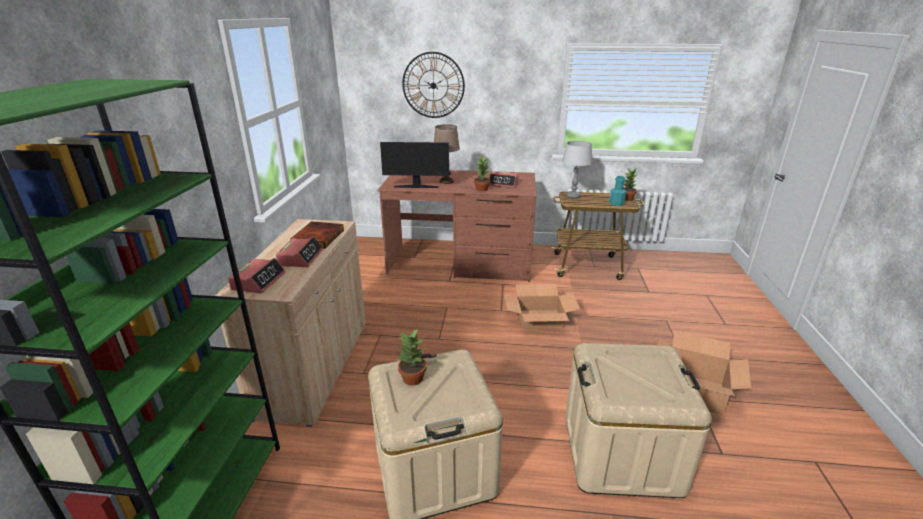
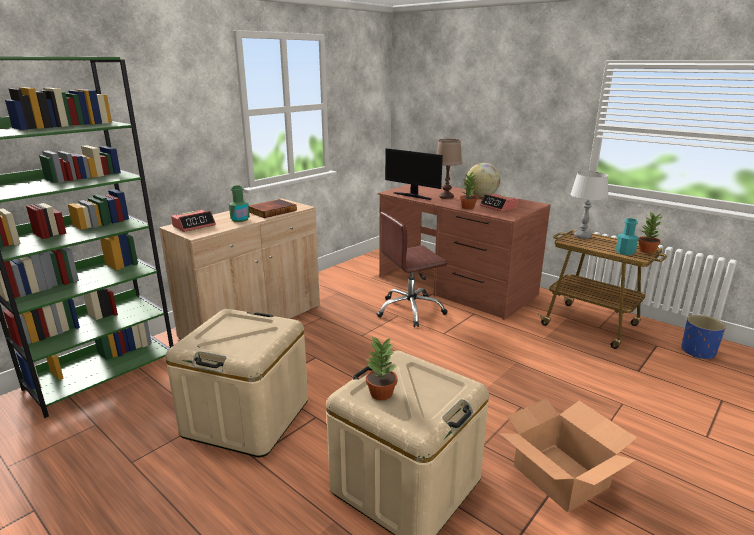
camera: 35 degrees right, 5 degrees down
alarm clock [276,237,323,267] -> green bottle [229,185,250,222]
potted plant [398,330,427,386] -> potted plant moved to [366,336,397,400]
wall clock [402,52,465,118] -> none
cardboard box [504,284,580,329] -> none
none -> brown office chair [377,212,447,327]
none -> globe [466,163,500,197]
none -> blue planter [681,315,726,359]

